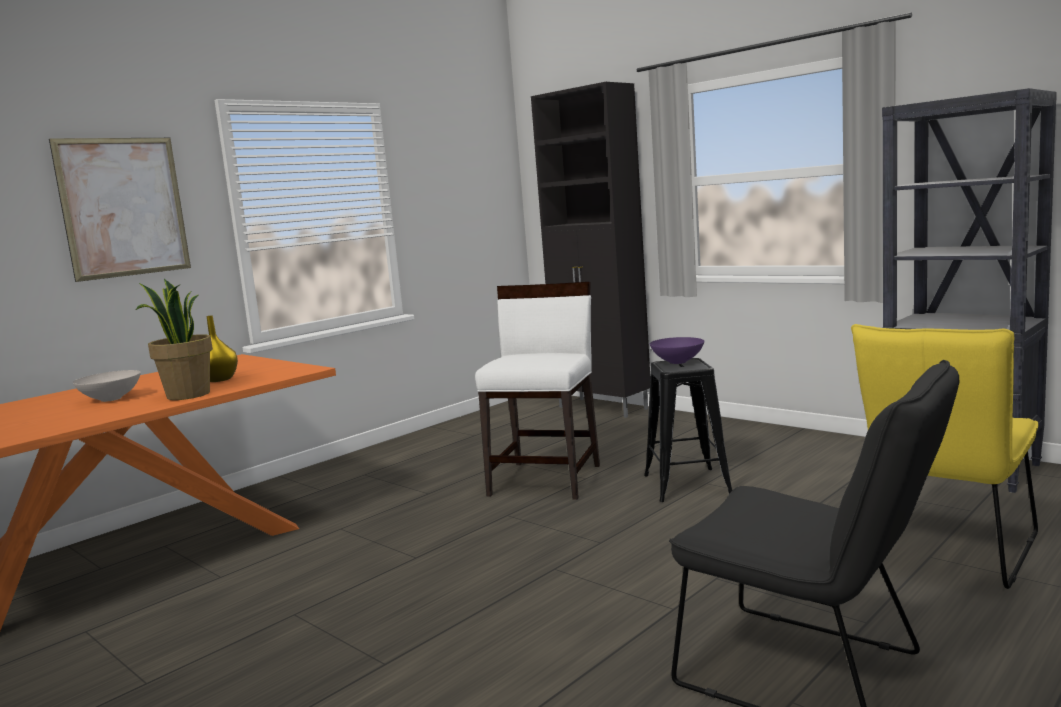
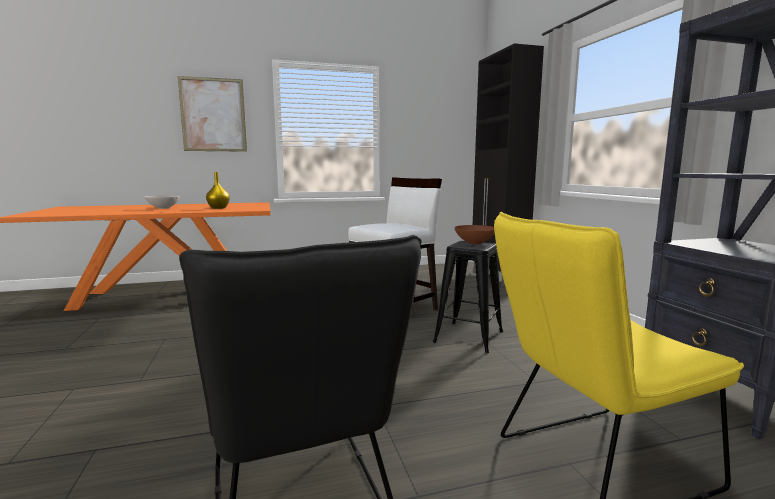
camera: 30 degrees right, 0 degrees up
potted plant [136,279,213,400] -> none
purple bowl [650,337,704,364] -> brown bowl [454,225,495,244]

